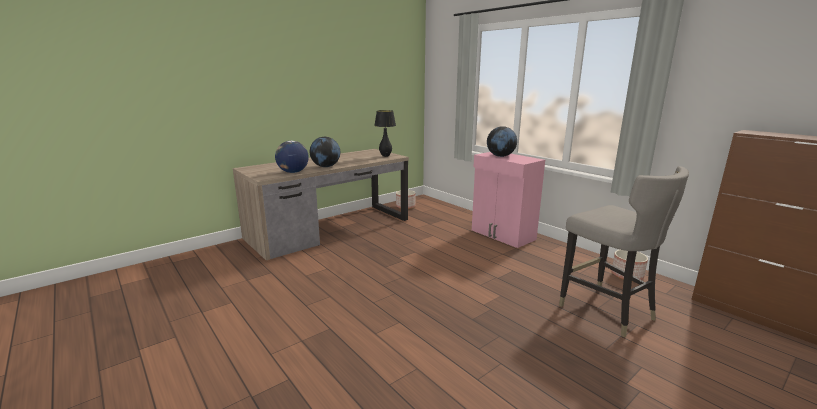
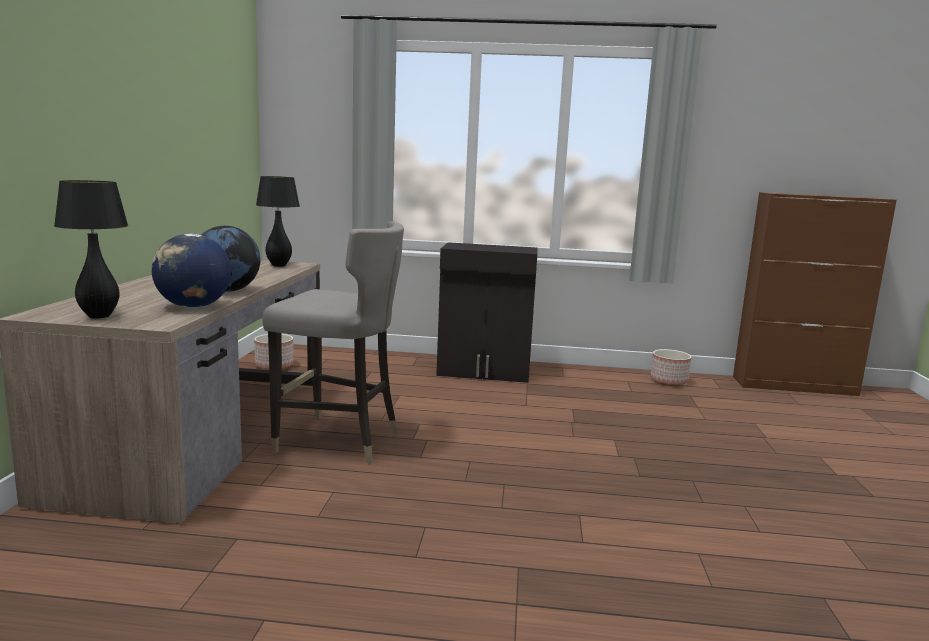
camera: 45 degrees left, 5 degrees down
pink cabinet [472,152,545,248] -> black cabinet [436,242,537,383]
globe [487,126,517,157] -> none
grey stool [559,166,689,337] -> grey stool moved to [262,221,404,463]
none -> black table lamp [54,180,128,319]

